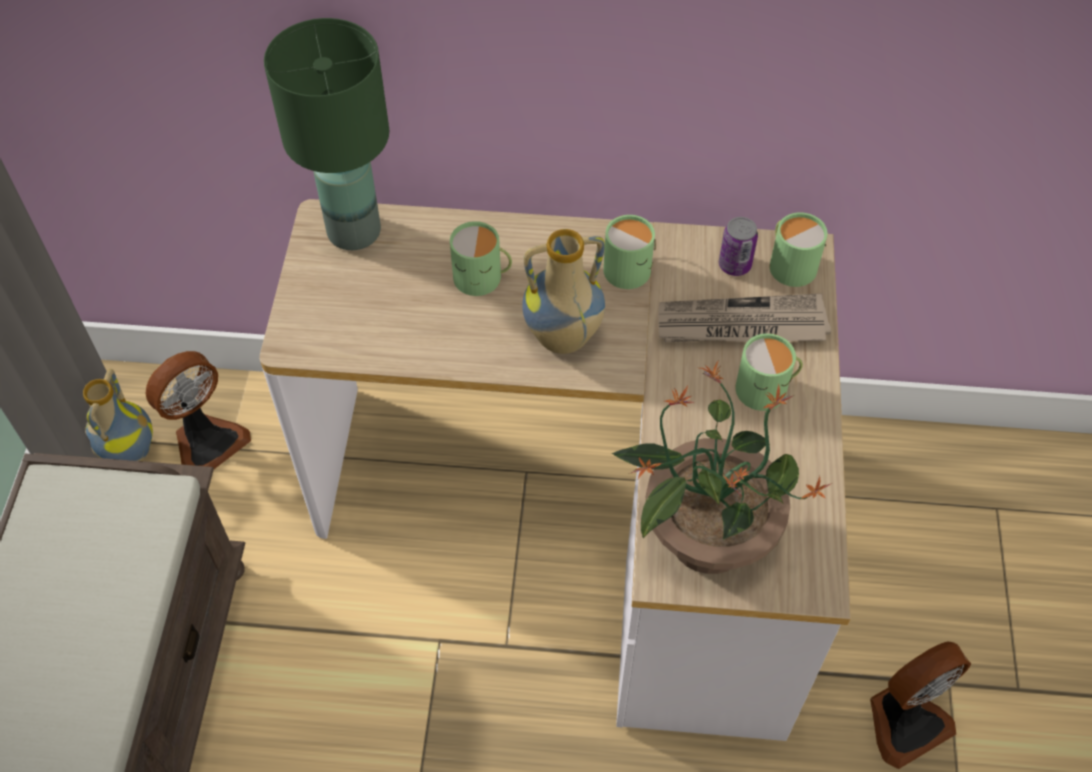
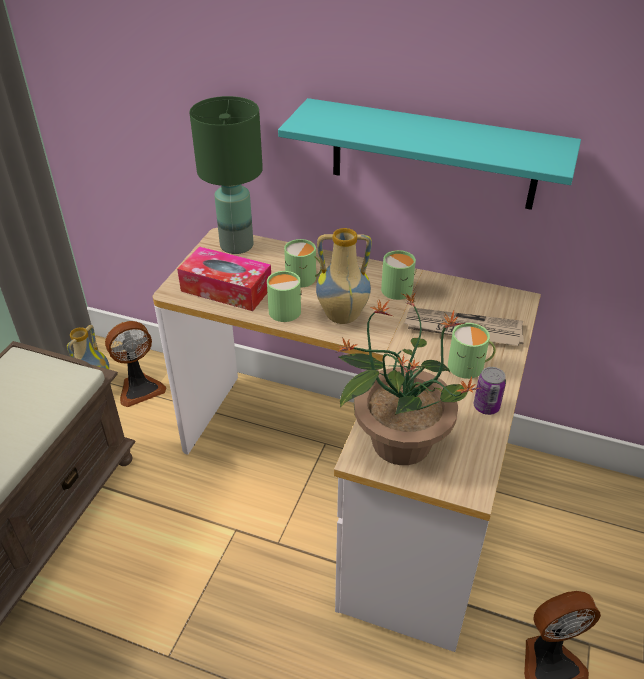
camera: 15 degrees right, 15 degrees down
can [719,217,758,276] -> can moved to [474,367,506,415]
green mug [770,212,828,287] -> green mug moved to [267,271,302,322]
none -> tissue box [177,246,271,311]
none -> turquoise shelf [278,98,581,210]

